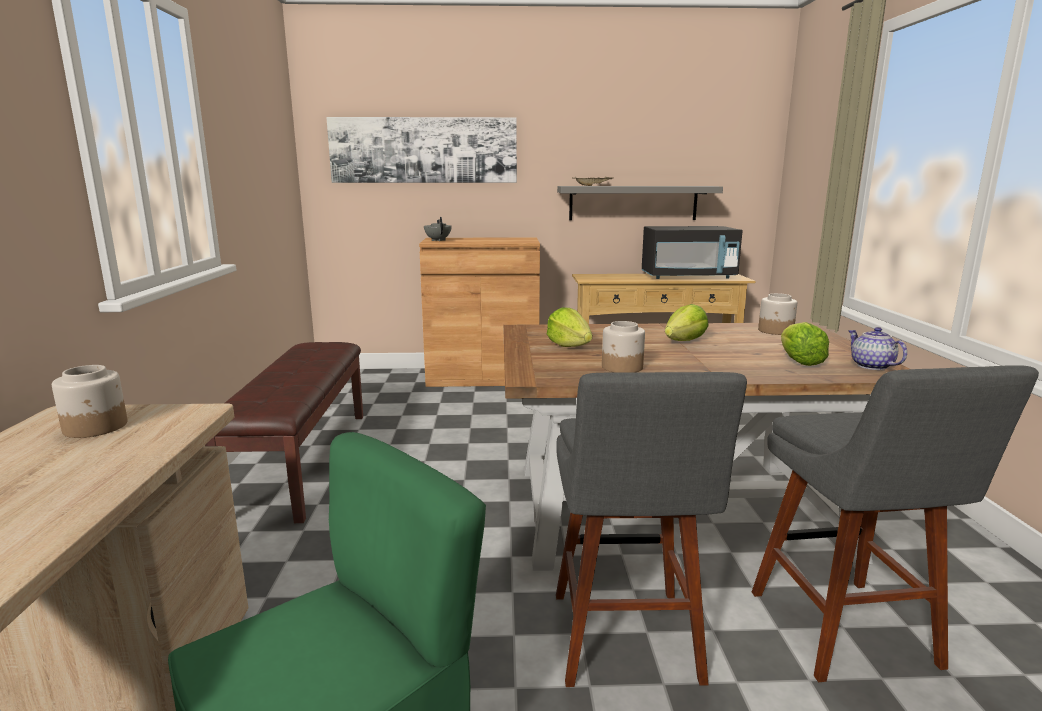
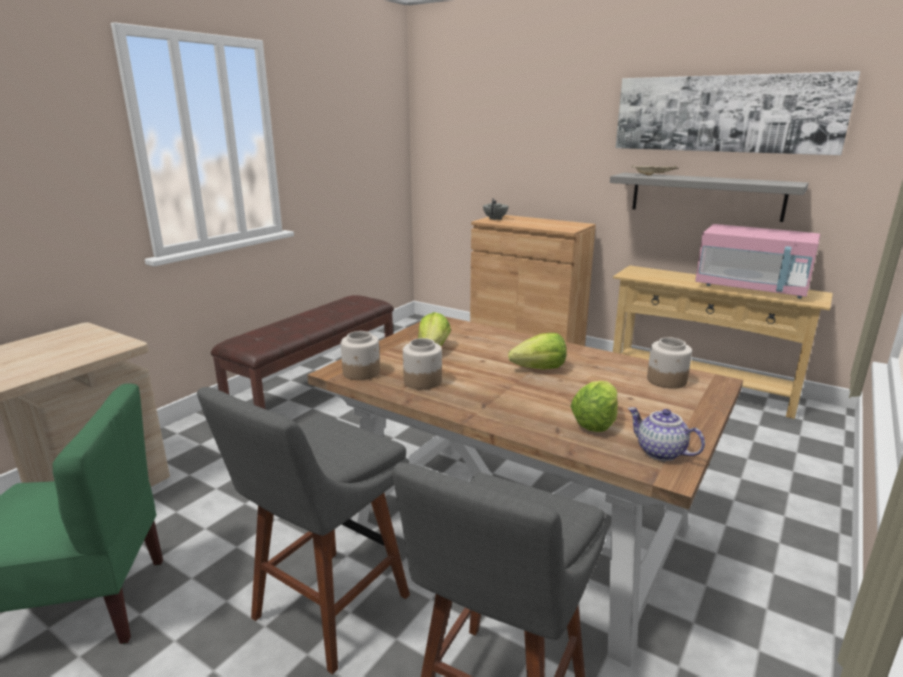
camera: 35 degrees right, 5 degrees up
jar [52,365,127,438] -> jar moved to [341,331,380,380]
picture [326,117,517,183] -> picture moved to [616,71,860,155]
black microwave [642,226,743,279] -> pink microwave [695,224,820,299]
teapot [848,327,907,370] -> teapot turned 60 degrees counterclockwise [628,407,705,461]

